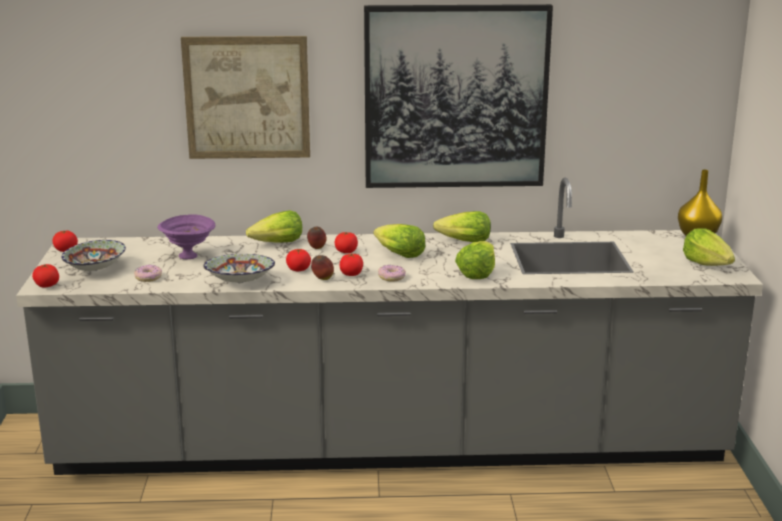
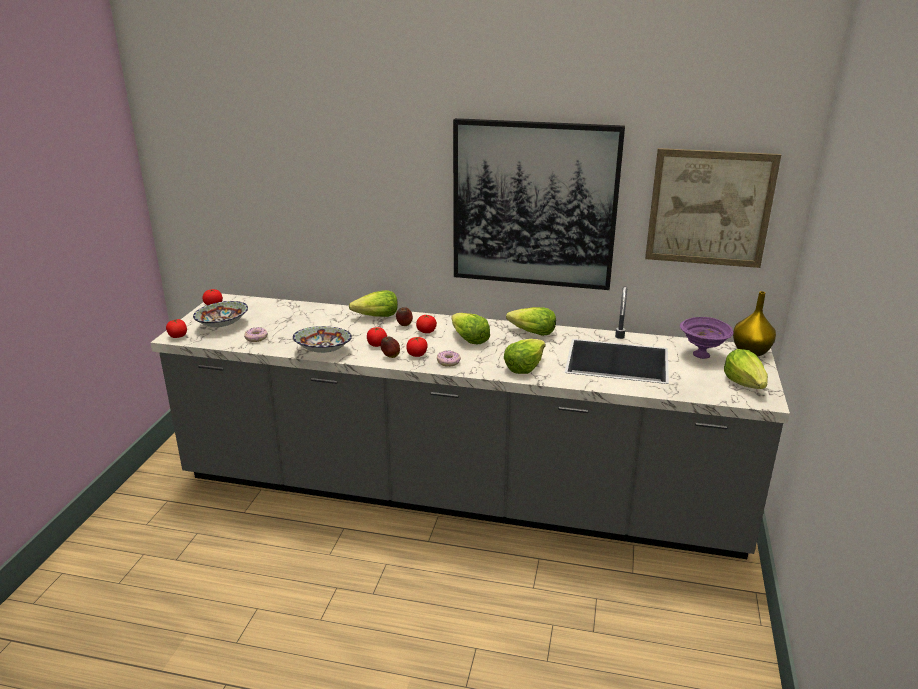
camera: 15 degrees right, 5 degrees up
purple bowl [158,214,215,259] -> purple bowl moved to [680,317,734,359]
picture [181,36,310,159] -> picture moved to [645,148,781,268]

